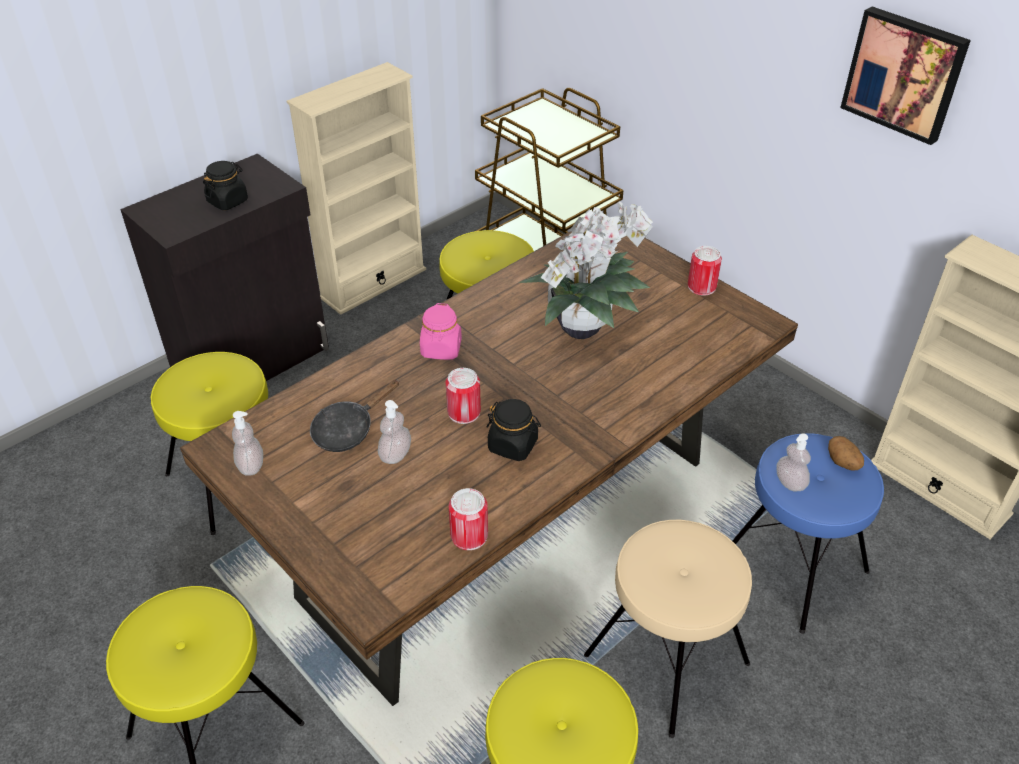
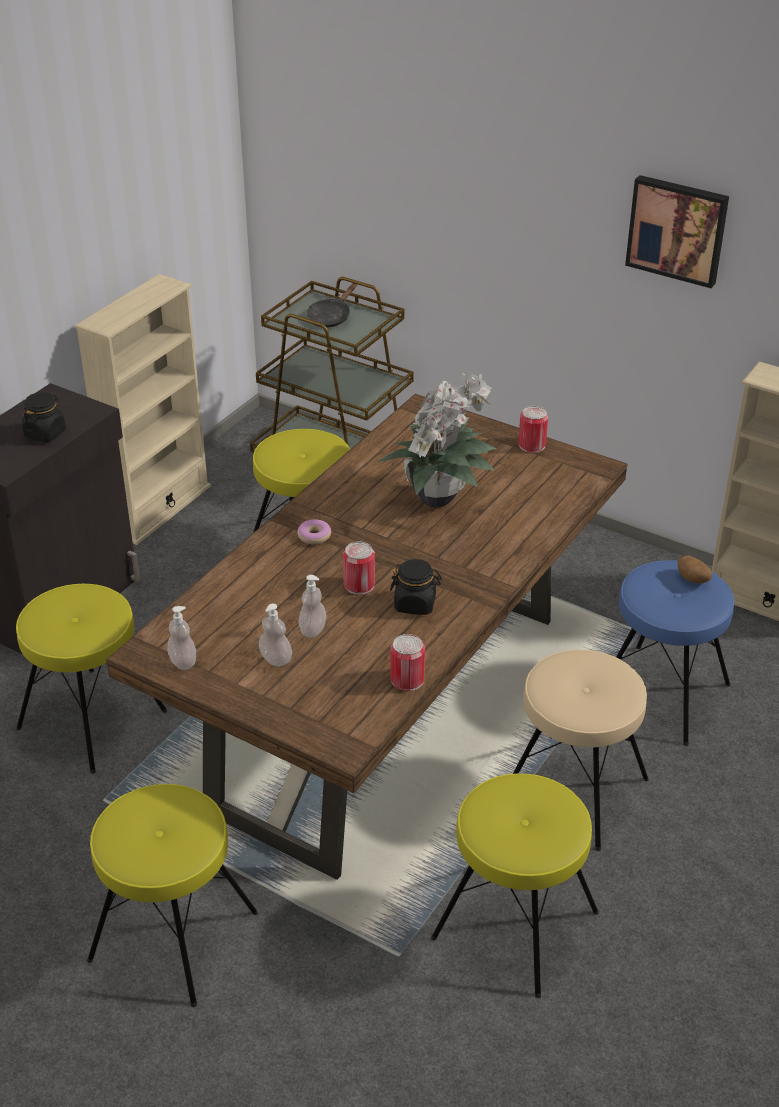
camera: 15 degrees left, 5 degrees down
black frying pan [310,380,399,452] -> black frying pan moved to [306,283,357,327]
pink jar [420,303,462,360] -> donut [297,519,332,544]
soap dispenser [776,433,811,491] -> soap dispenser moved to [259,604,292,667]

